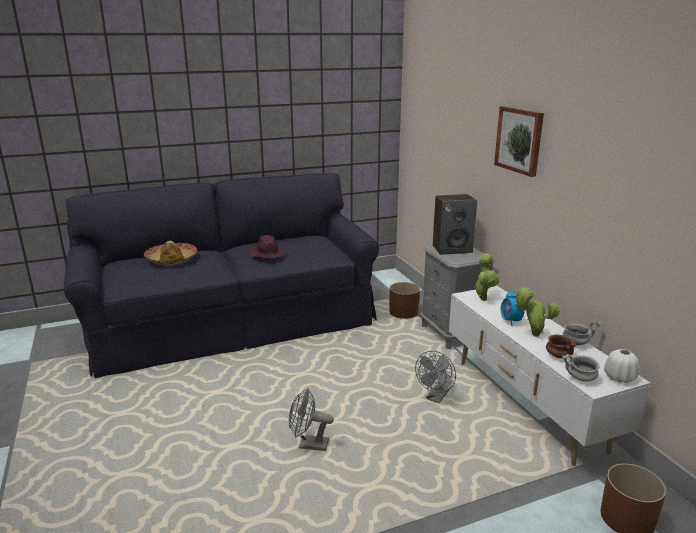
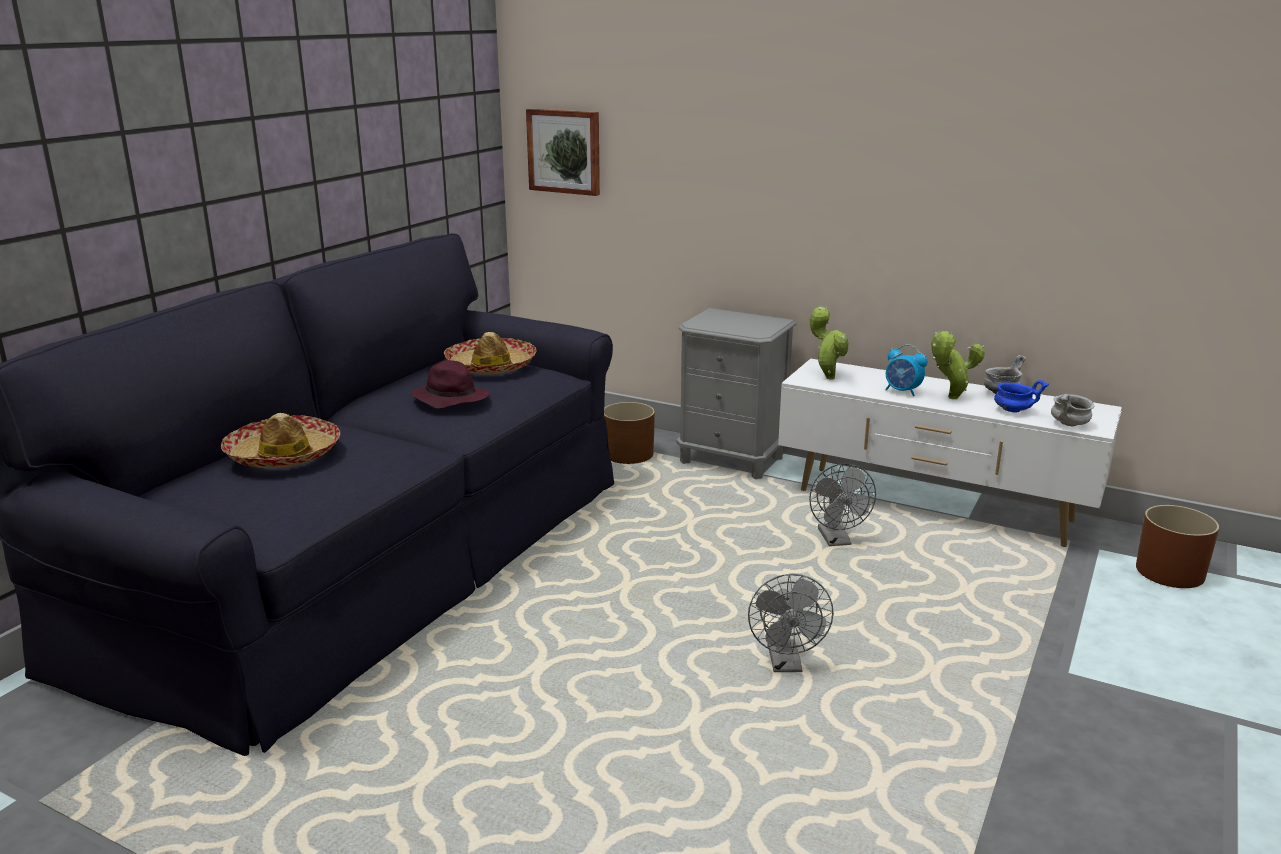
camera: 40 degrees left, 0 degrees up
grey fan [289,388,334,451] -> grey fan turned 60 degrees counterclockwise [748,574,834,672]
speaker [433,194,477,255] -> none
picture [494,106,544,177] -> picture moved to [526,109,600,196]
brown bowl [546,335,576,358] -> blue bowl [994,380,1049,413]
white vase [604,349,639,383] -> none
none -> hat [444,332,537,374]

